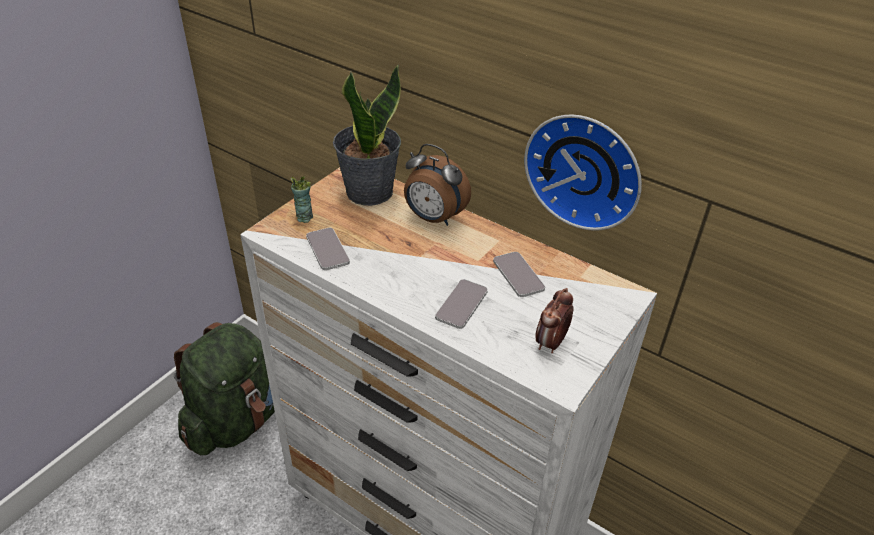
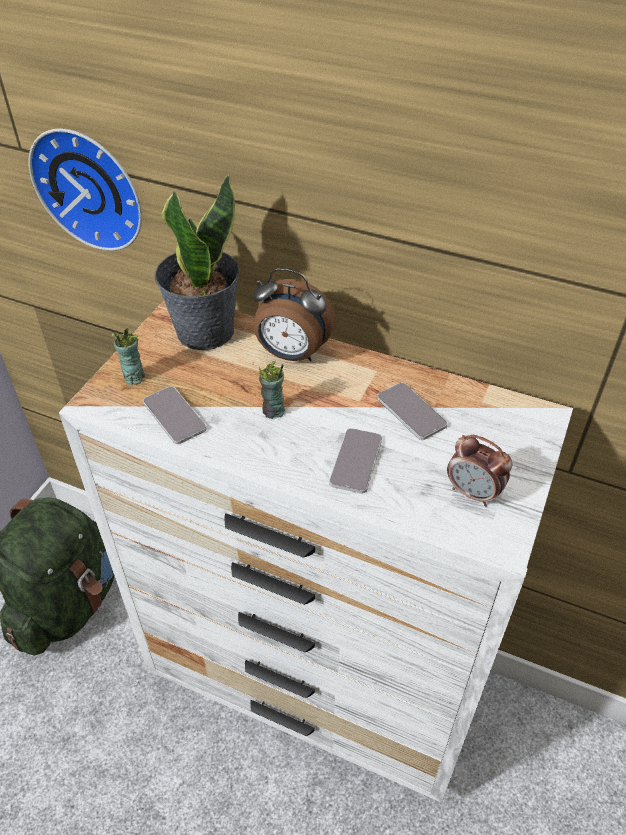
camera: 10 degrees left, 5 degrees up
wall clock [524,114,642,231] -> wall clock moved to [29,128,142,251]
alarm clock [536,288,573,353] -> alarm clock turned 75 degrees counterclockwise [447,435,512,506]
none -> cup [259,361,285,419]

